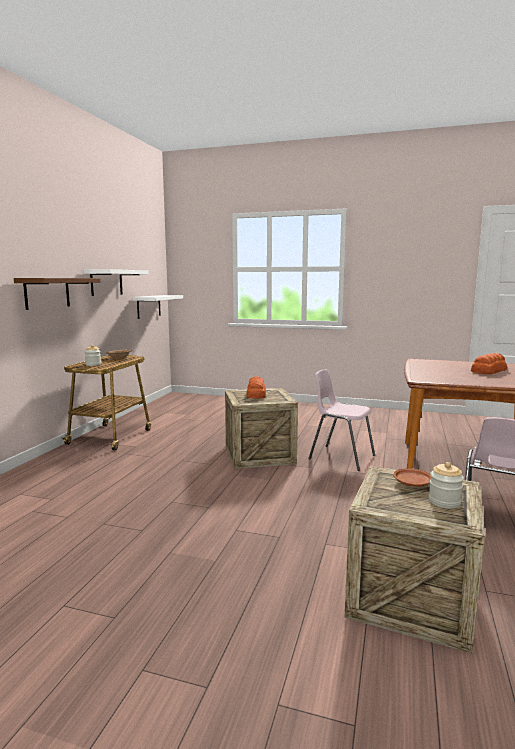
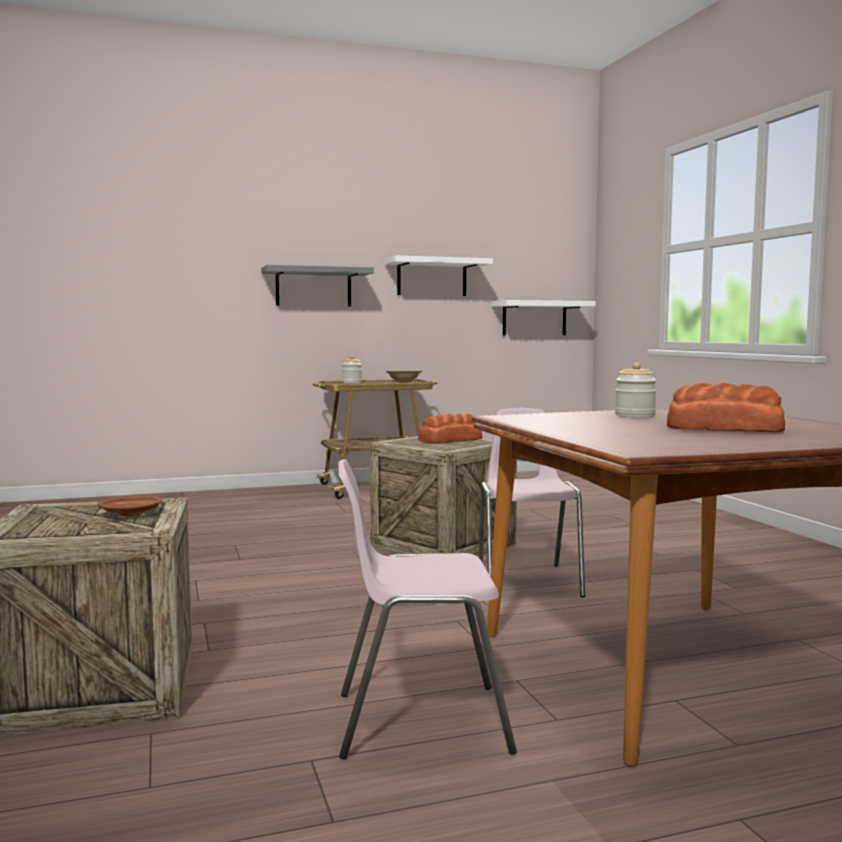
camera: 55 degrees right, 5 degrees down
brown shelf [14,278,100,310] -> grey shelf [261,265,374,306]
jar [429,462,464,509] -> jar moved to [615,362,657,418]

